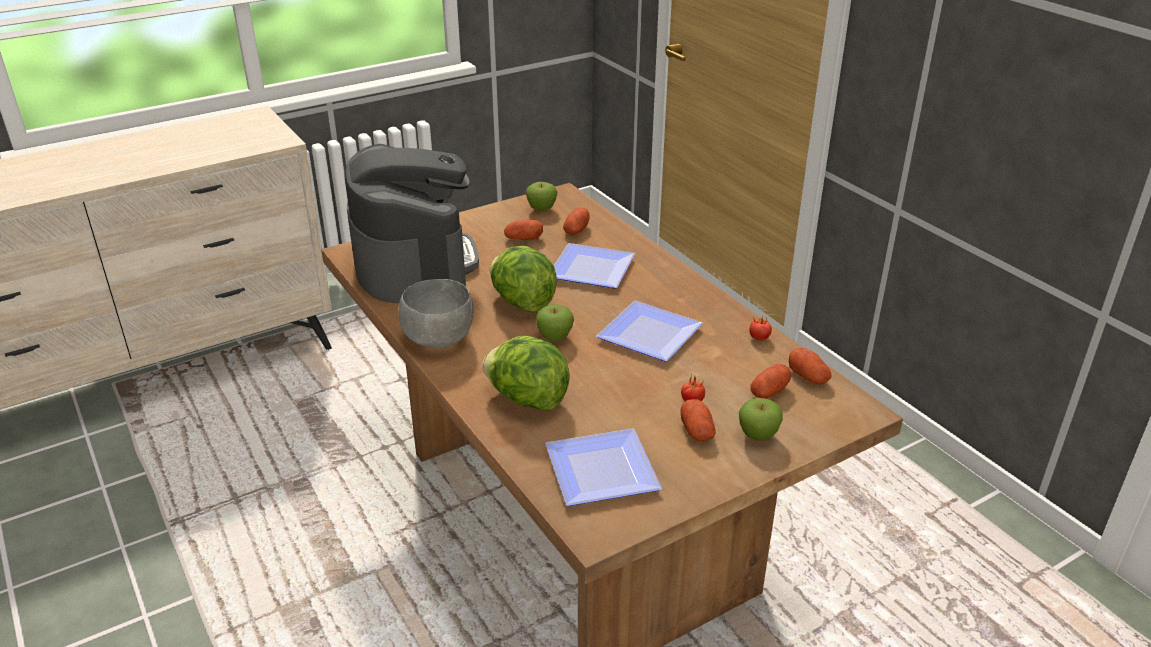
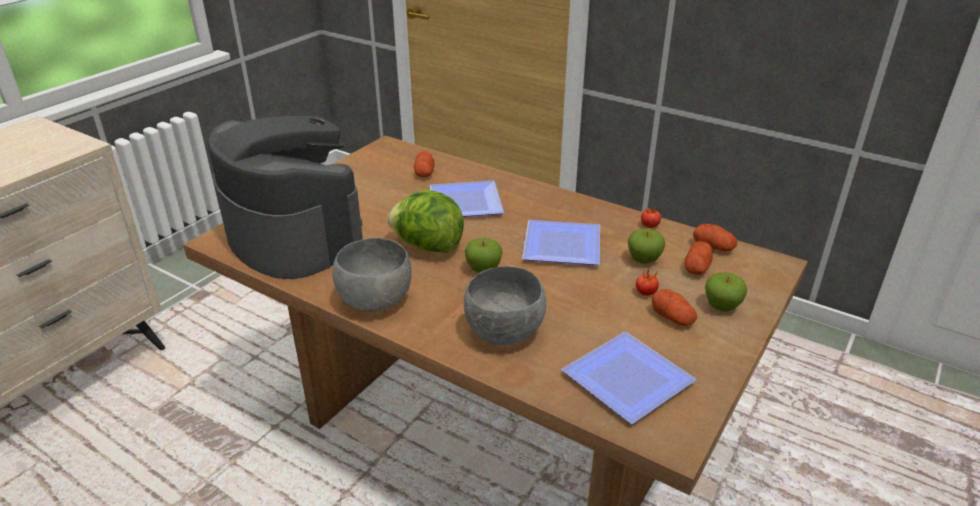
camera: 25 degrees left, 0 degrees up
lettuce [482,336,570,411] -> grey bowl [464,266,546,345]
potato [504,219,543,240] -> none
apple [526,182,558,211] -> apple moved to [628,229,665,264]

